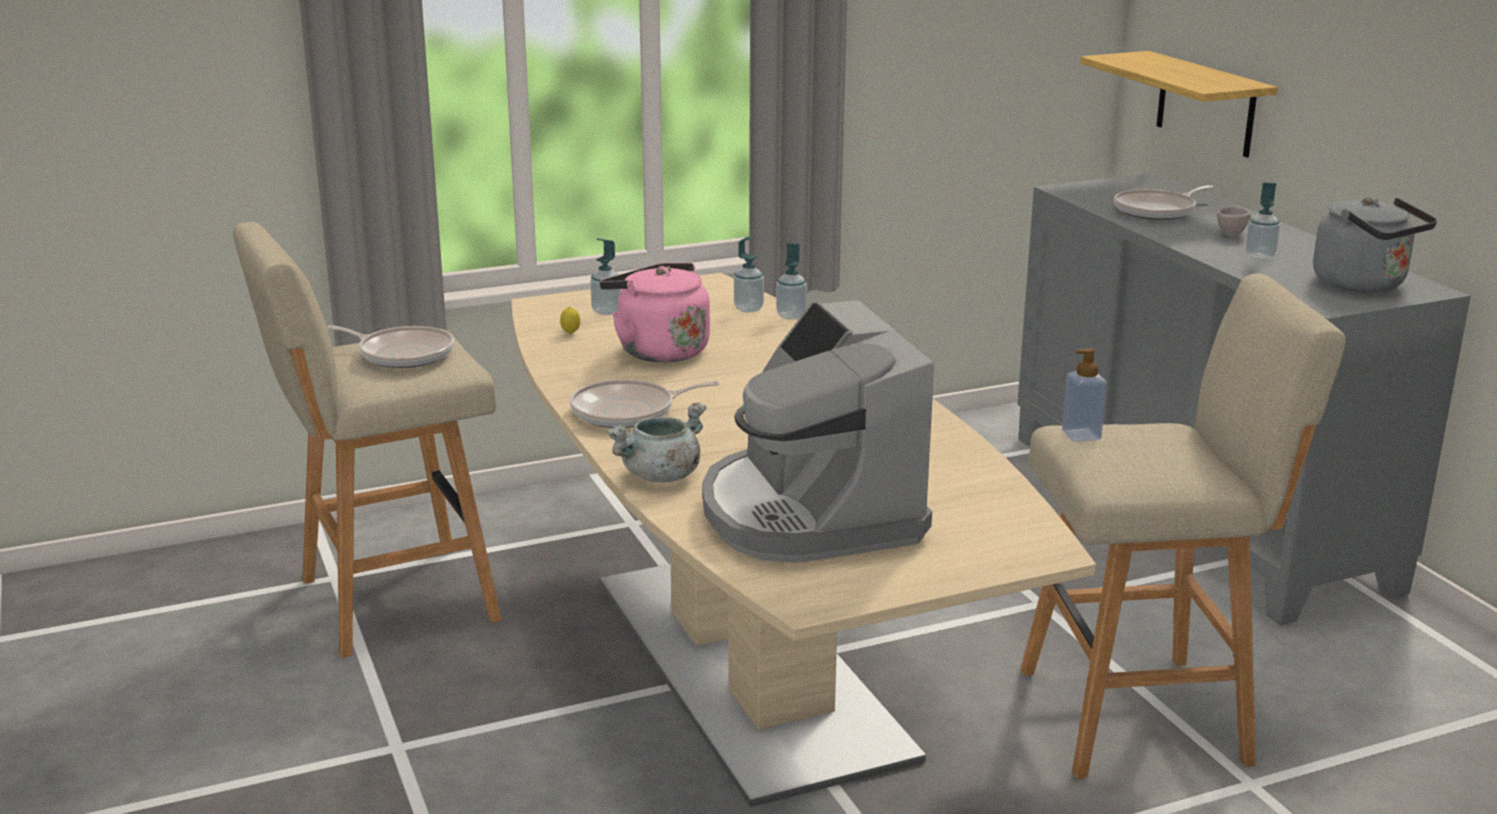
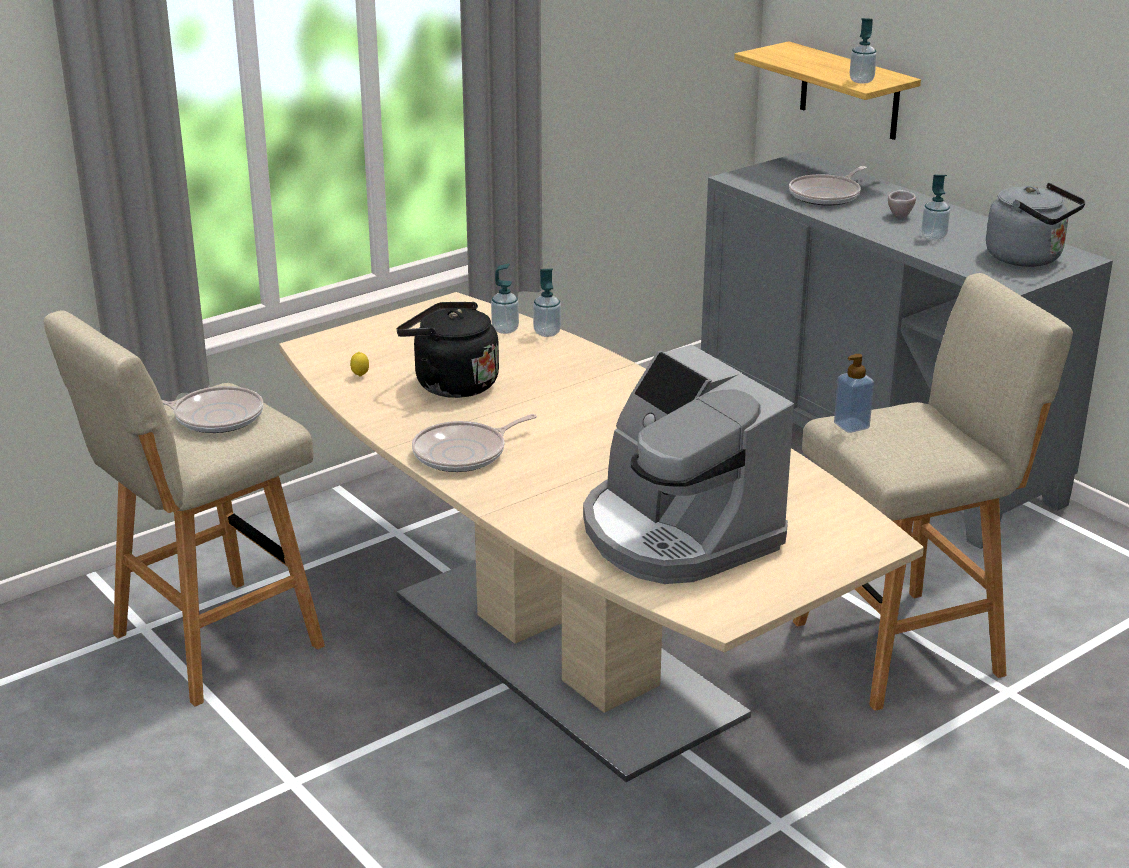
camera: 15 degrees left, 5 degrees up
soap dispenser [590,239,621,315] -> soap dispenser moved to [850,18,877,84]
pink kettle [600,263,710,362] -> black kettle [396,302,499,398]
grey cooking pot [607,402,707,482] -> none

